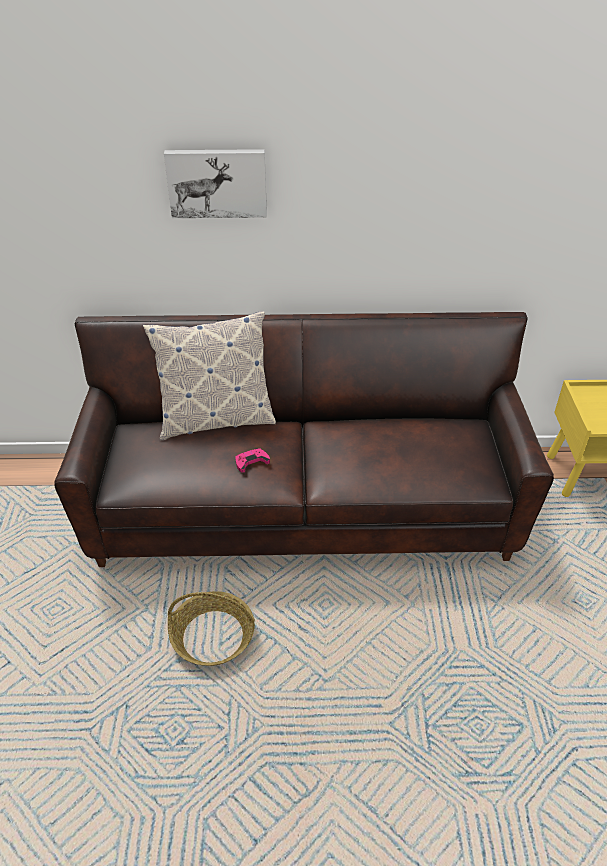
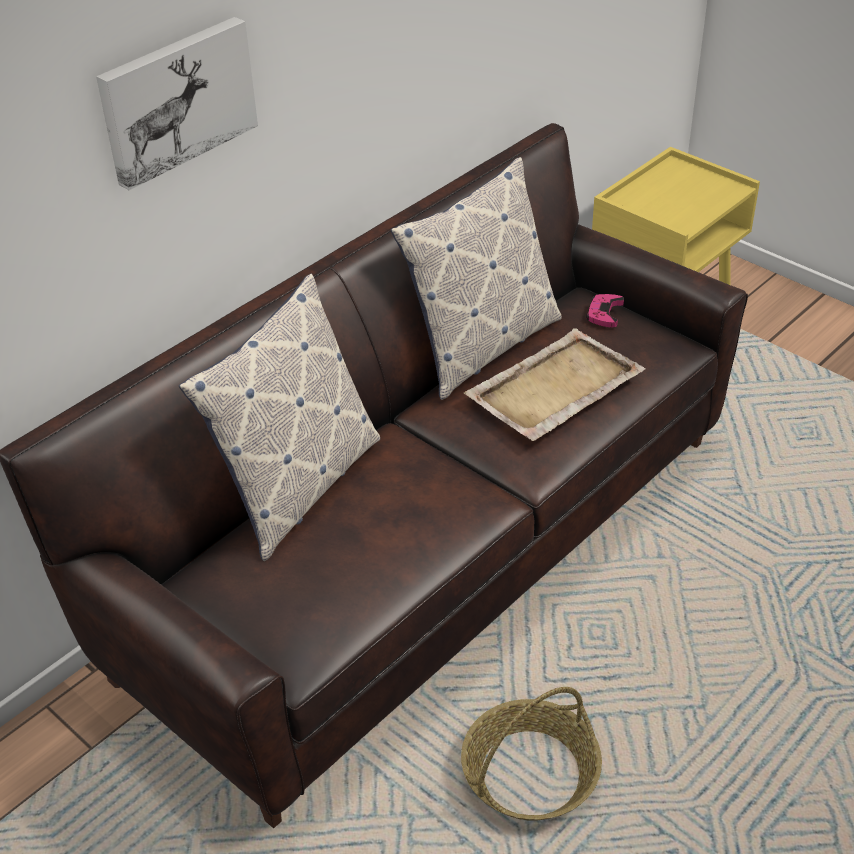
camera: 45 degrees left, 0 degrees up
pink game controller [236,448,270,473] -> pink game controller moved to [586,294,624,328]
none -> pillow [391,157,562,400]
none -> beige tray [464,329,646,441]

